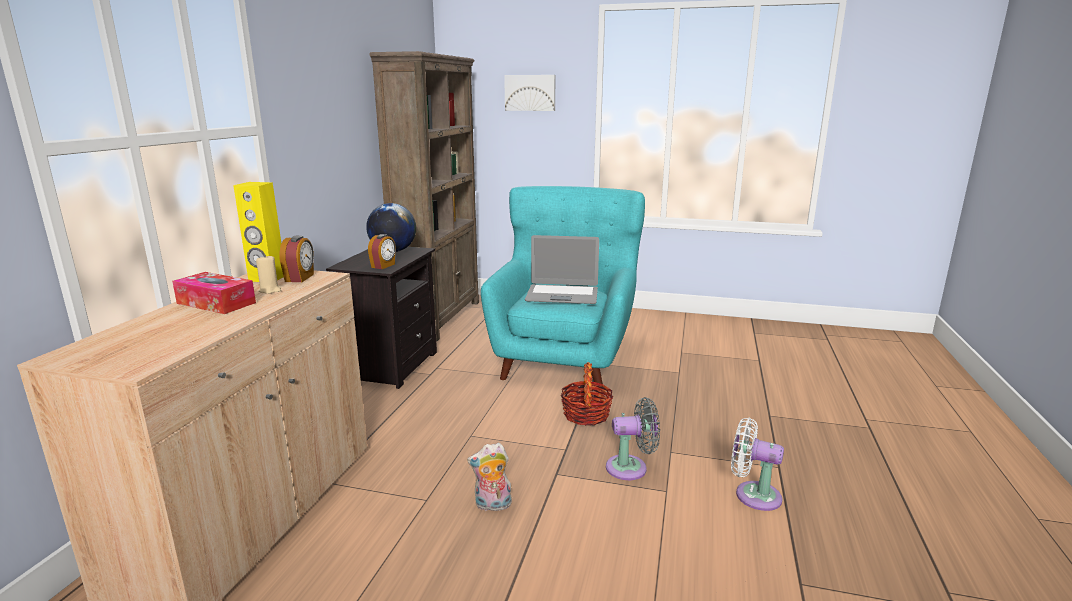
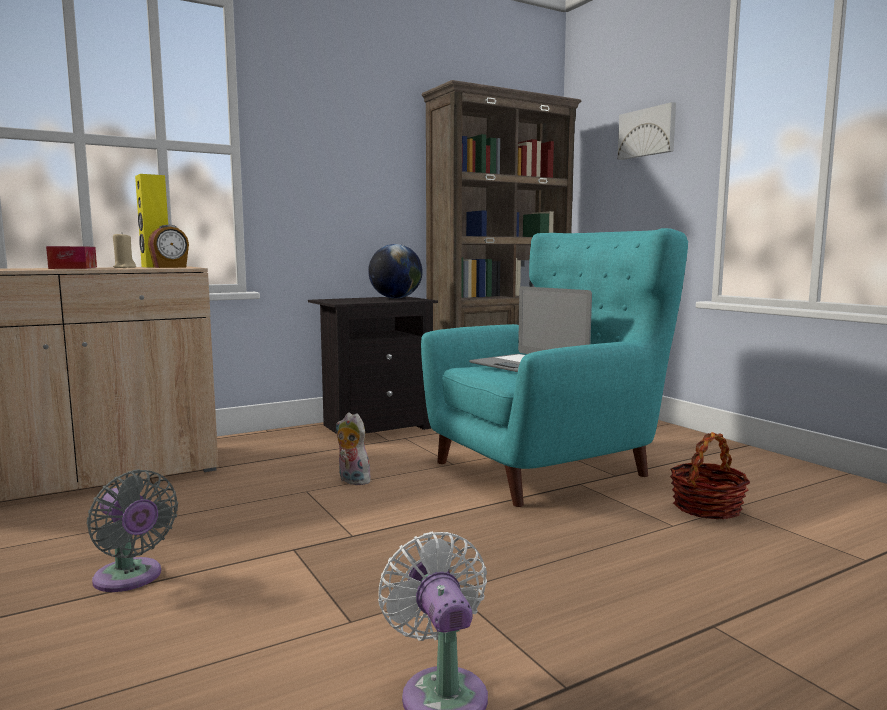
camera: 45 degrees right, 10 degrees down
alarm clock [368,234,396,269] -> none
plush toy [467,443,512,511] -> plush toy moved to [336,412,371,485]
basket [561,362,613,426] -> basket moved to [670,432,750,519]
grey fan [606,397,660,480] -> grey fan moved to [87,469,178,592]

